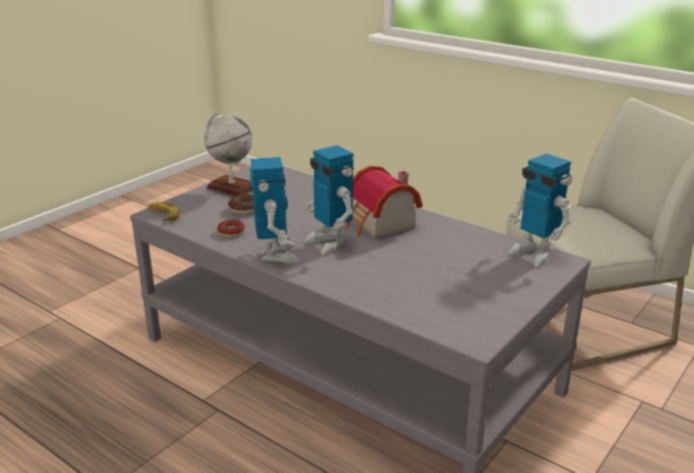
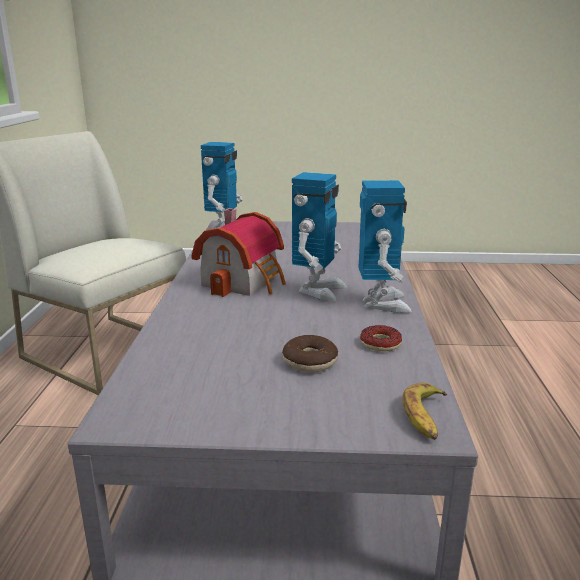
camera: 125 degrees left, 5 degrees down
globe [204,112,253,196] -> none
toy robot [250,157,300,263] -> toy robot turned 135 degrees clockwise [359,180,412,313]

